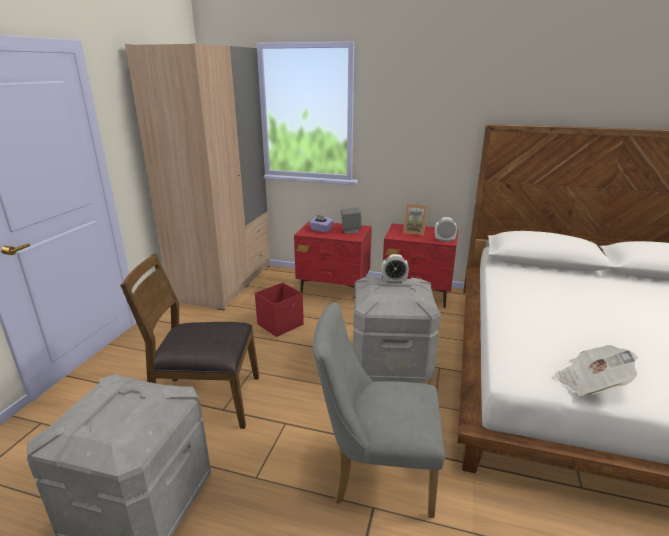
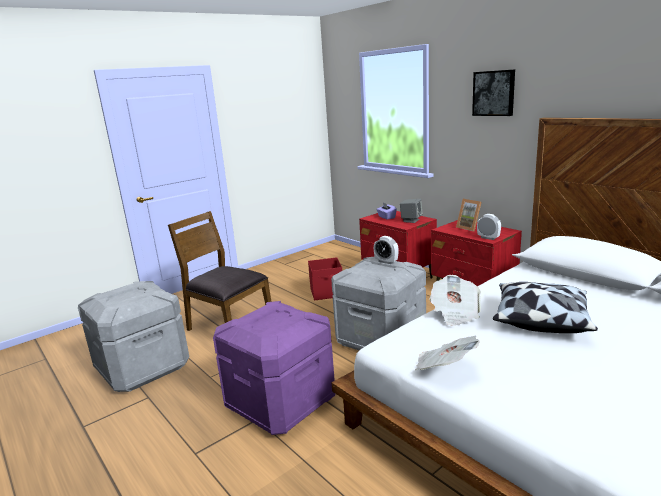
camera: 35 degrees right, 5 degrees down
beige wardrobe [125,43,270,310] -> none
grey chair [313,302,445,518] -> purple storage box [213,301,335,435]
none -> newspaper [429,275,481,326]
none -> picture [472,69,515,116]
none -> pillow [493,282,598,333]

